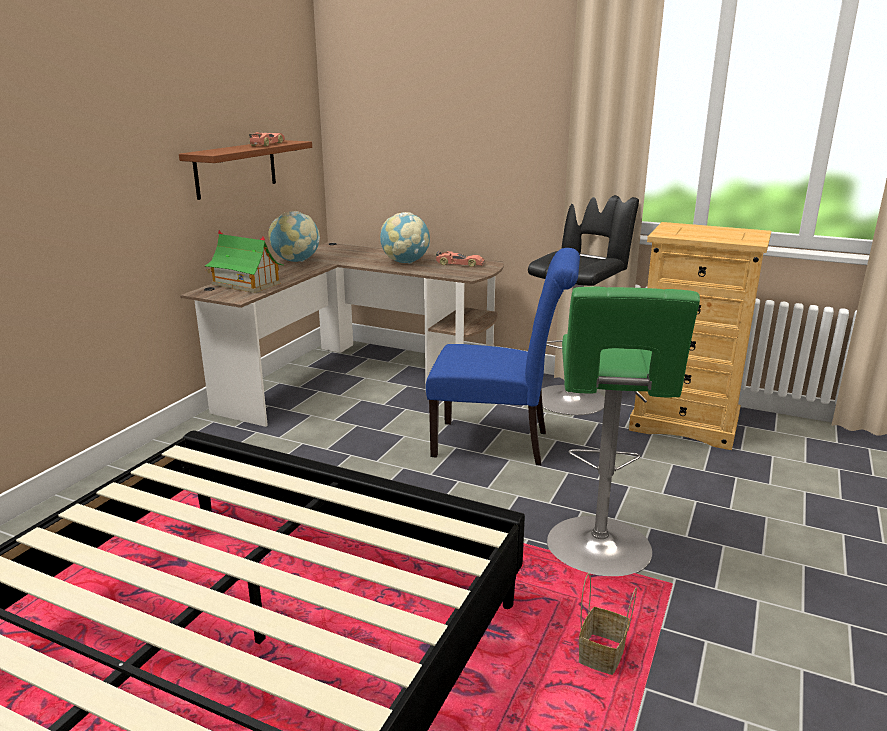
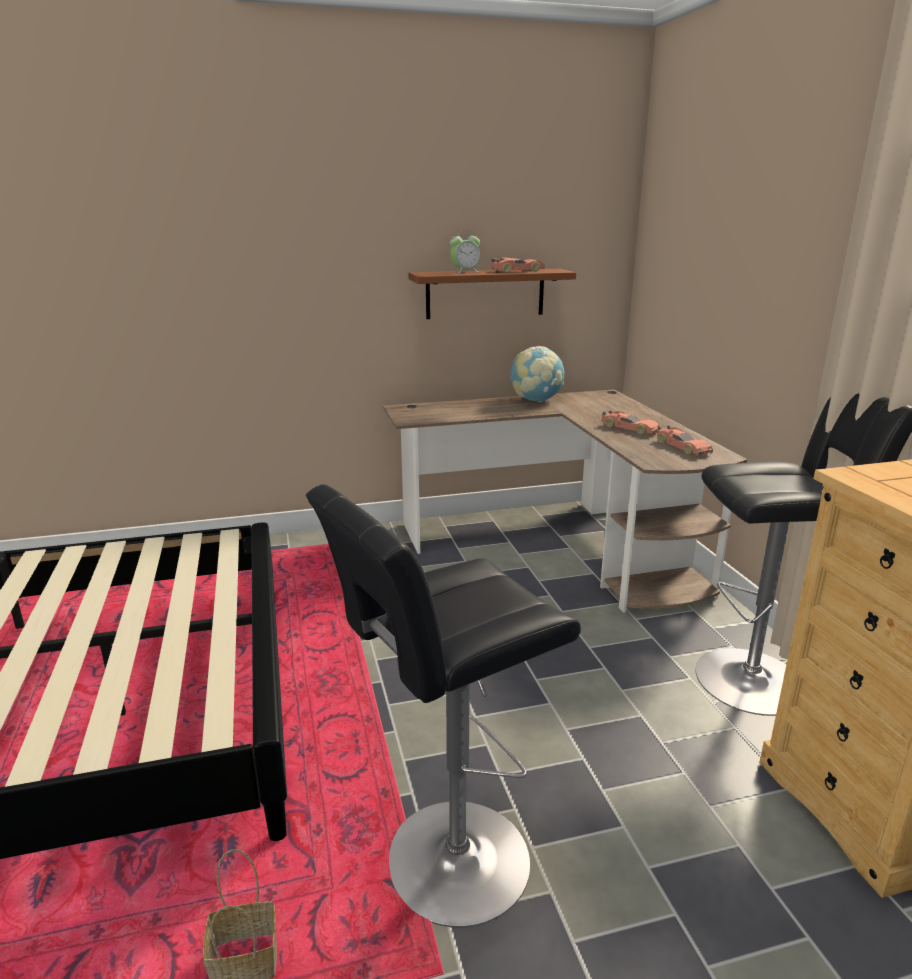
camera: 50 degrees right, 0 degrees up
toy house [205,230,284,293] -> none
globe [380,212,430,264] -> toy car [602,409,660,434]
blue chair [426,248,580,466] -> none
green stool [547,287,700,576] -> black stool [306,484,581,928]
none -> alarm clock [450,231,480,273]

